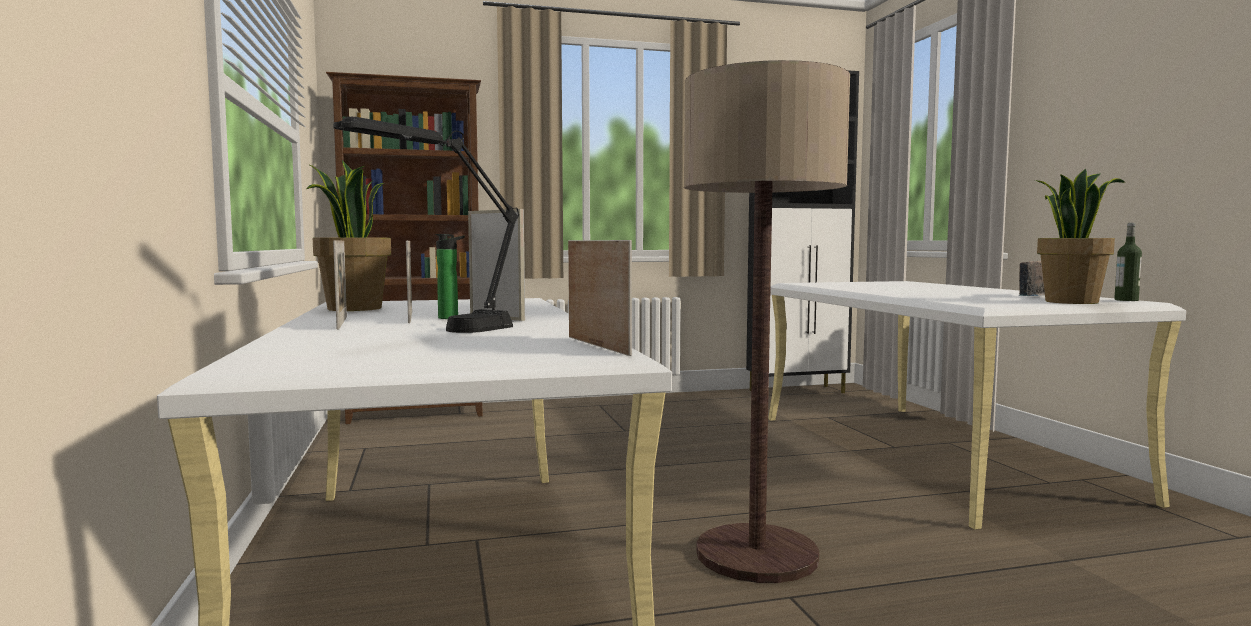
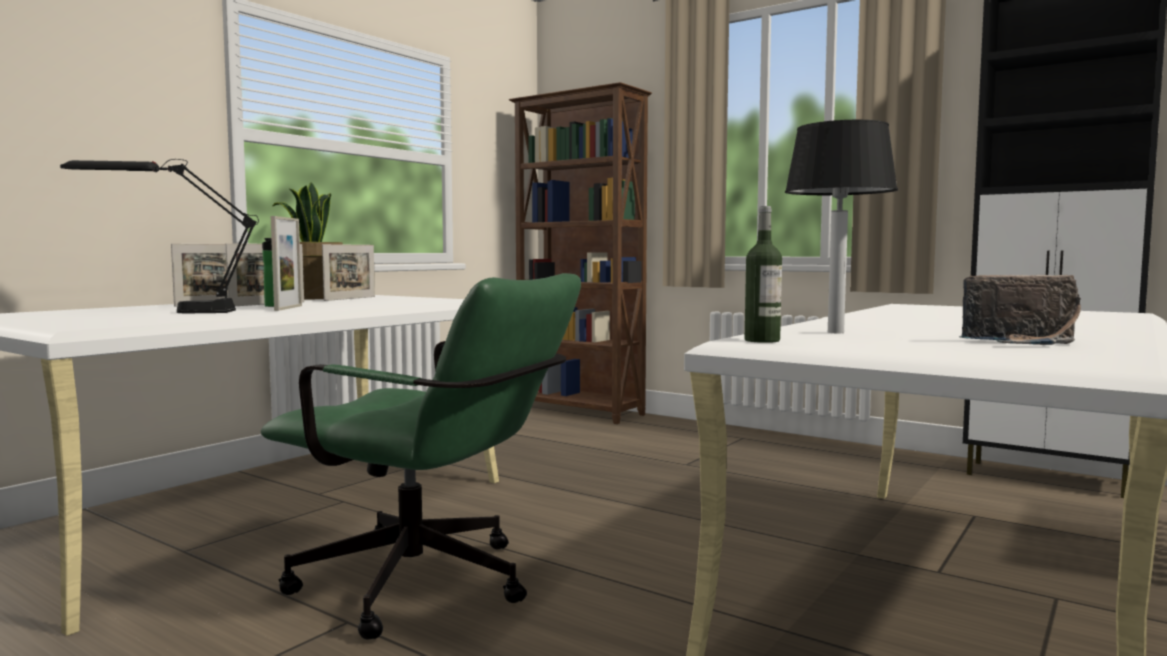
camera: 50 degrees right, 0 degrees up
picture frame [568,240,632,356] -> picture frame moved to [322,244,375,301]
floor lamp [683,60,850,583] -> green office chair [261,273,581,640]
potted plant [1035,168,1125,304] -> none
bottle [1114,223,1142,301] -> bottle moved to [745,206,782,343]
none -> table lamp [785,120,898,333]

